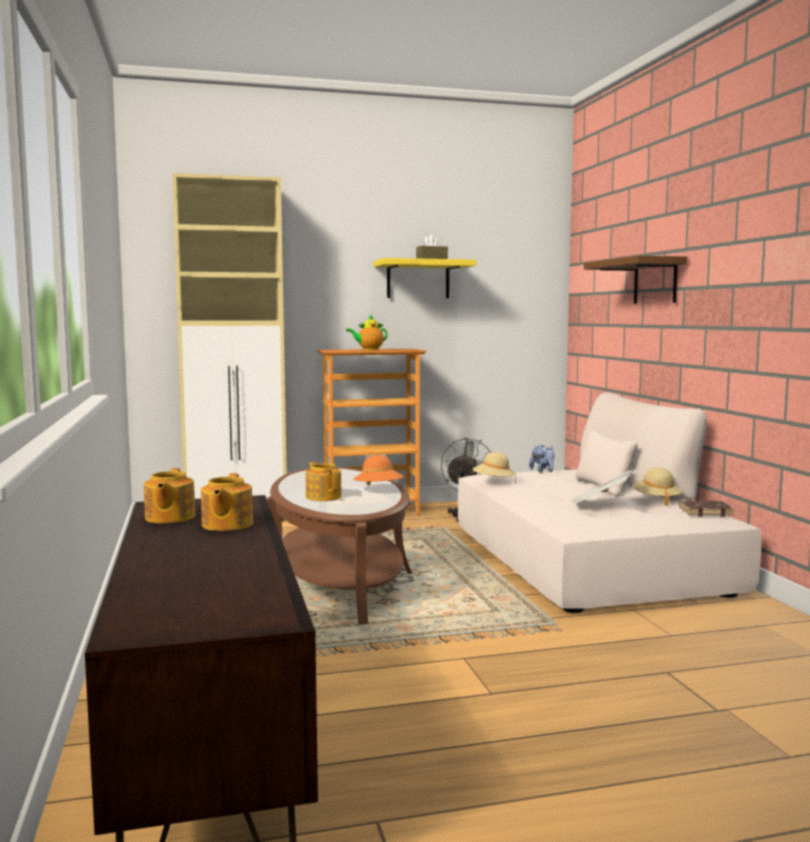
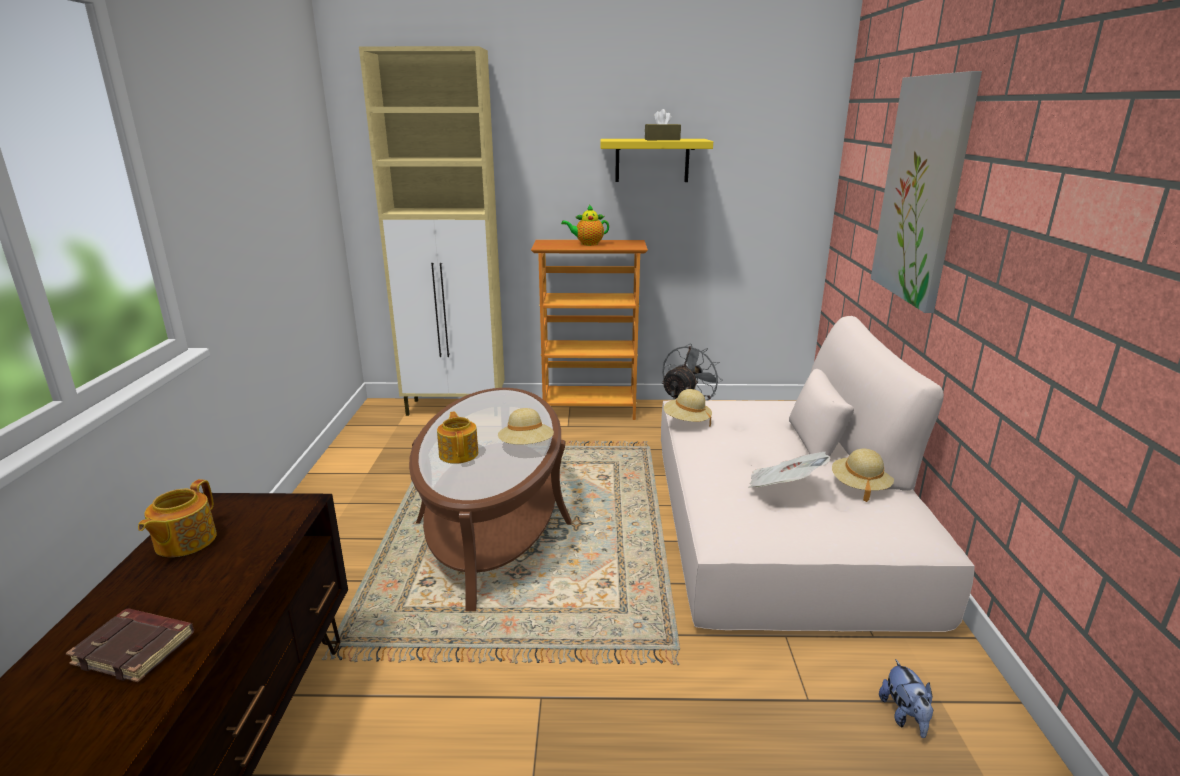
camera: 15 degrees right, 15 degrees up
teapot [201,473,253,531] -> none
orange hat [354,455,404,486] -> beige hat [498,408,554,445]
plush toy [529,445,555,473] -> plush toy moved to [879,659,934,738]
brown shelf [584,255,687,304] -> picture [871,71,982,313]
brown book [679,500,734,516] -> brown book moved to [66,608,194,682]

